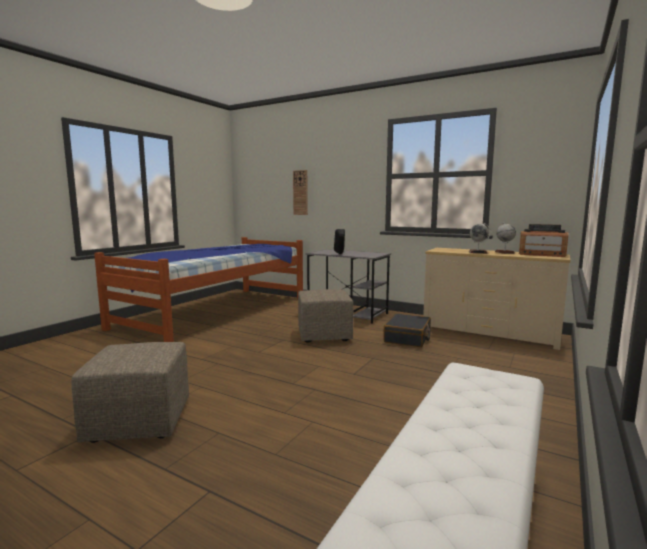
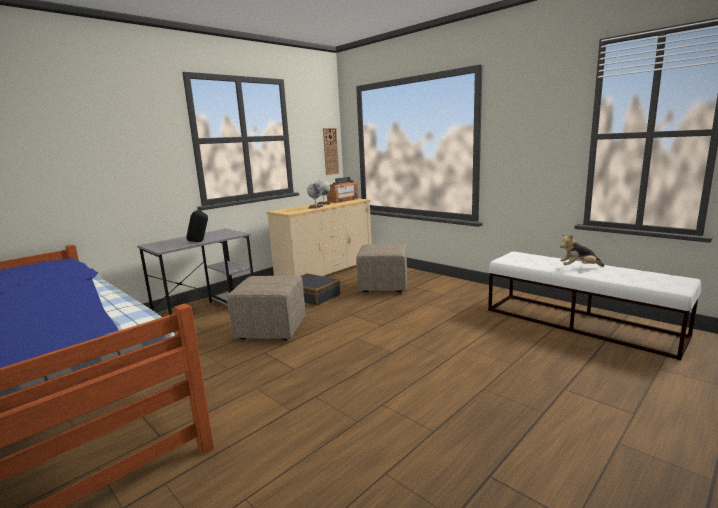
camera: 75 degrees left, 5 degrees up
beige ottoman [71,342,189,443] -> beige ottoman moved to [356,244,407,292]
wall clock [293,170,308,215] -> wall clock moved to [323,128,339,175]
none -> plush toy [560,234,604,267]

